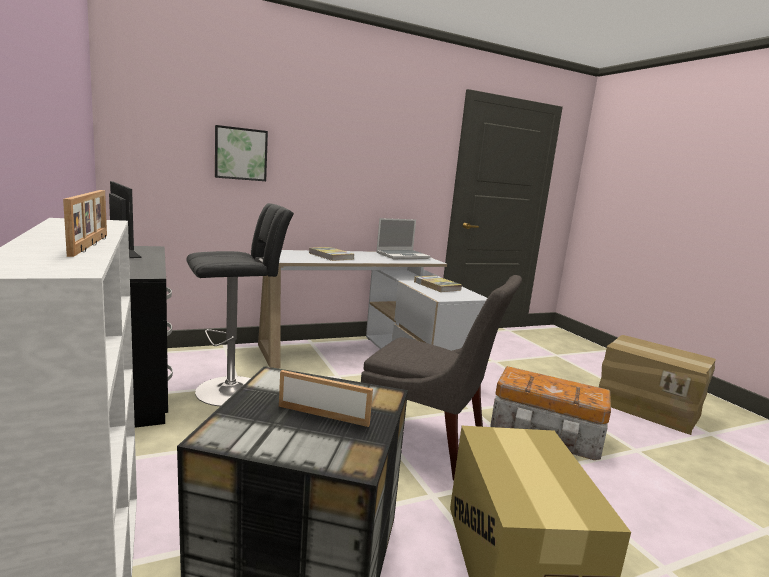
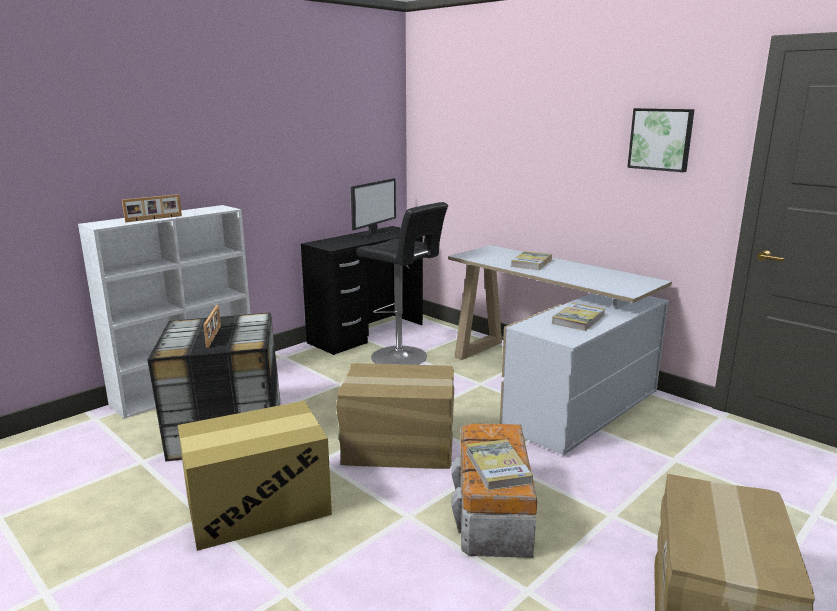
camera: 70 degrees right, 5 degrees up
picture [215,125,268,181] -> picture moved to [627,108,695,172]
grey chair [361,275,522,481] -> cardboard box [336,363,454,469]
laptop [376,218,430,259] -> none
none -> book [466,439,533,490]

